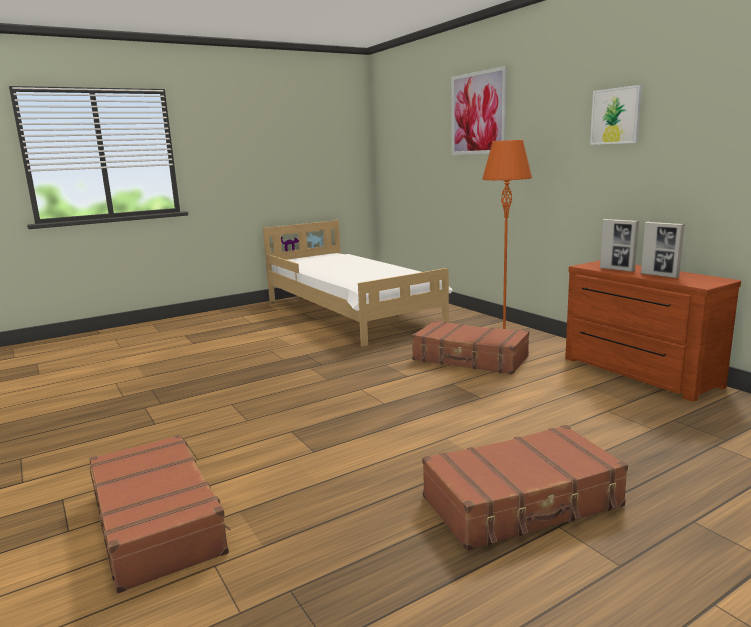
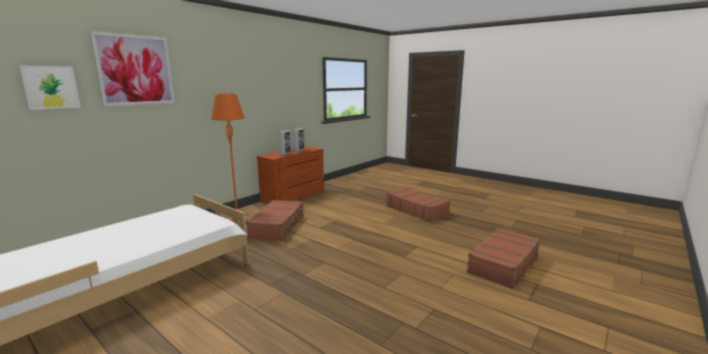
camera: 110 degrees left, 0 degrees up
picture [590,85,642,145] -> picture moved to [19,65,80,110]

